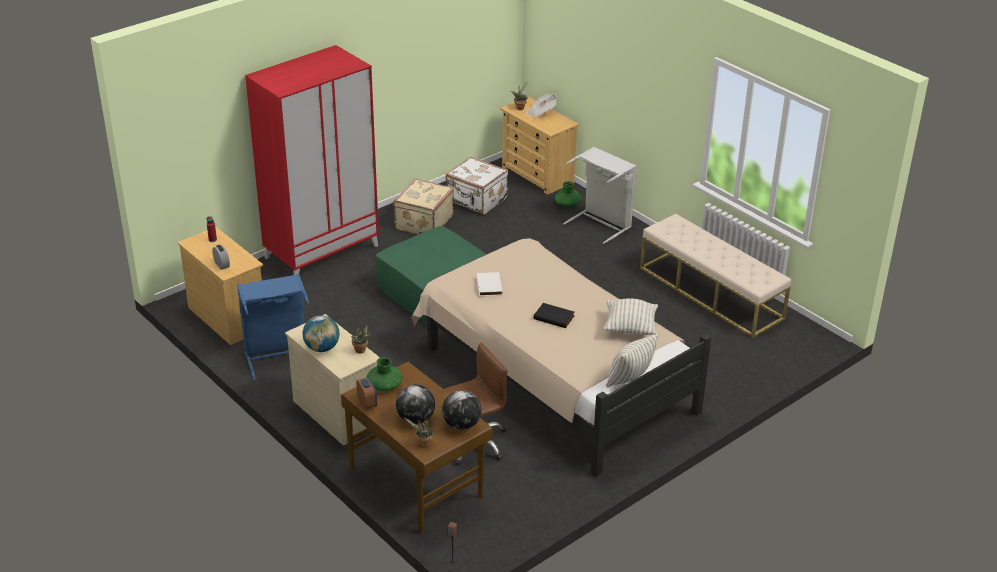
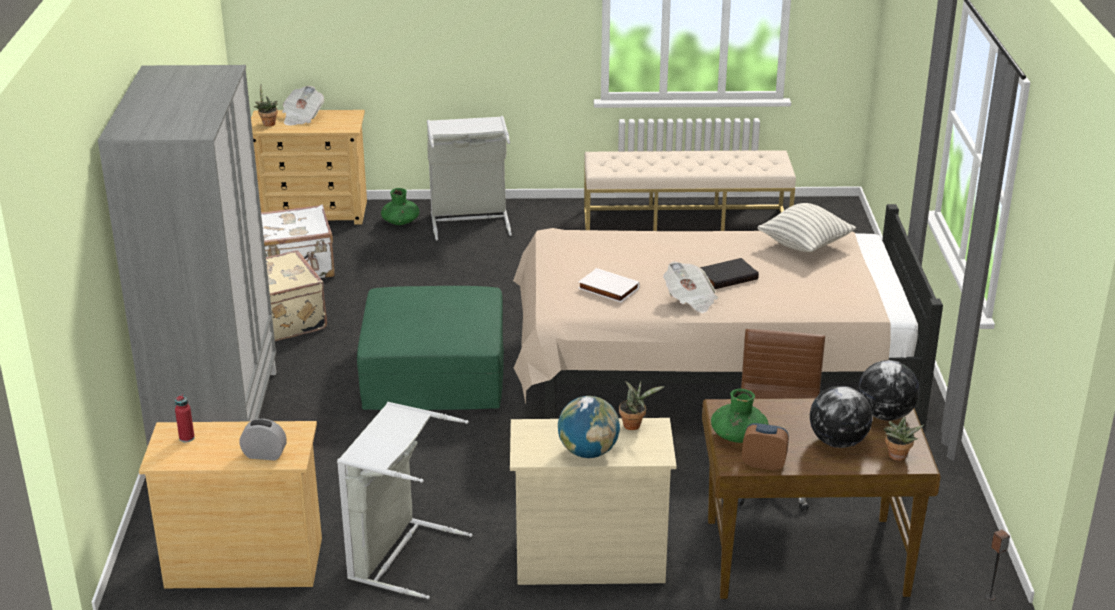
camera: 50 degrees left, 5 degrees down
blue laundry basket [237,274,309,381] -> grey laundry basket [337,402,473,599]
red wardrobe [245,45,379,275] -> grey wardrobe [98,65,276,447]
pillow [606,333,659,387] -> none
none -> newspaper [663,261,718,313]

